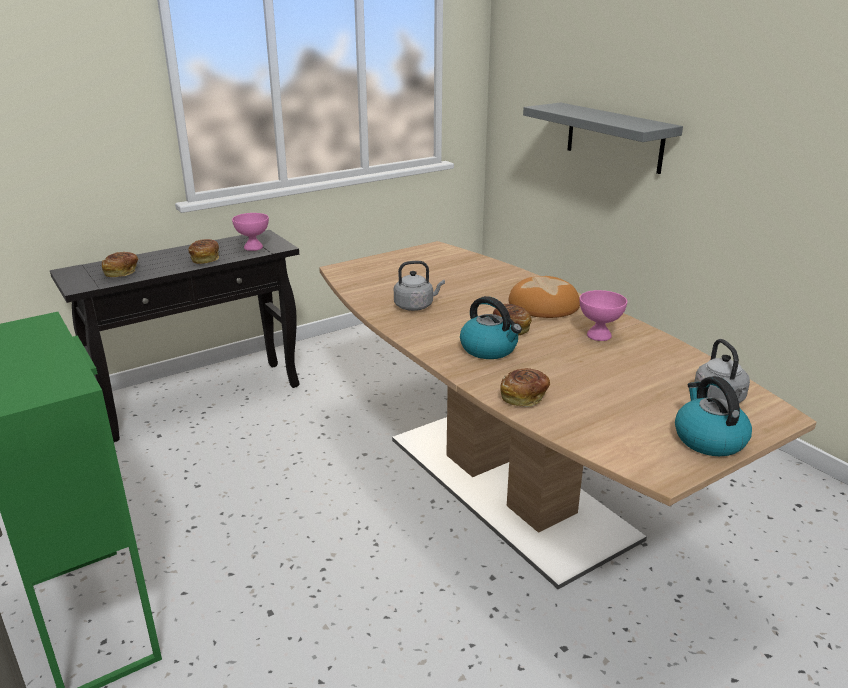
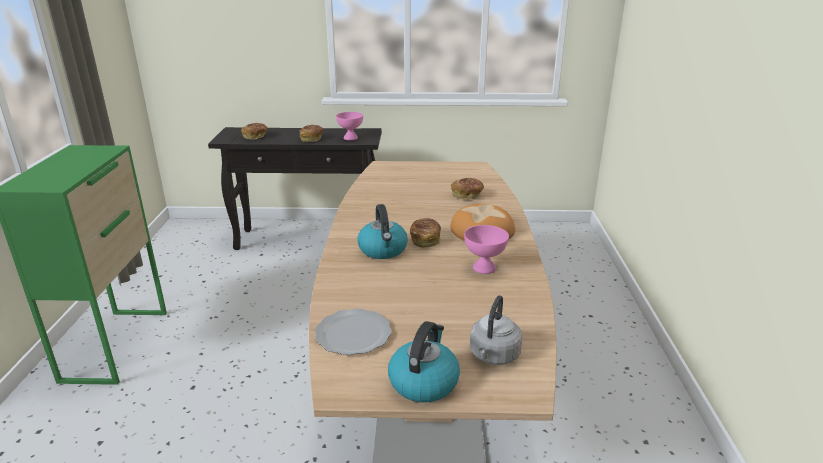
camera: 35 degrees right, 0 degrees up
grey kettle [394,261,445,311] -> none
bread [500,368,550,407] -> bread moved to [451,178,484,200]
grey shelf [523,103,683,174] -> none
none -> plate [315,308,392,355]

